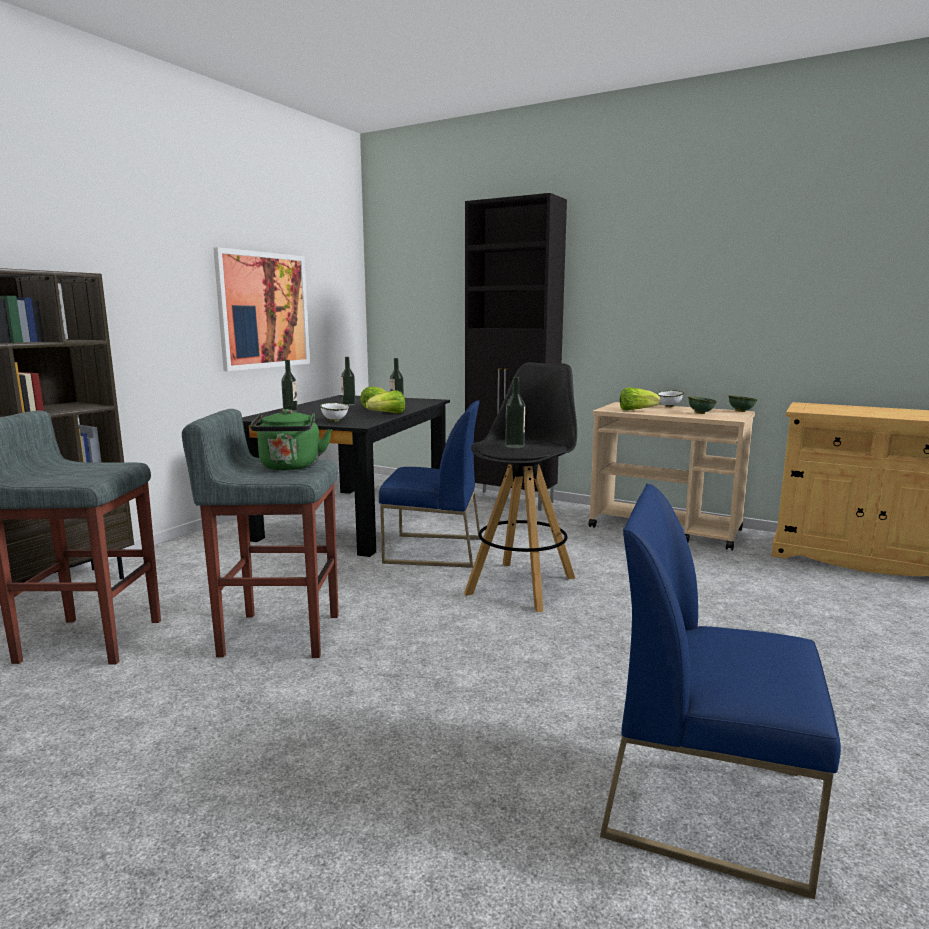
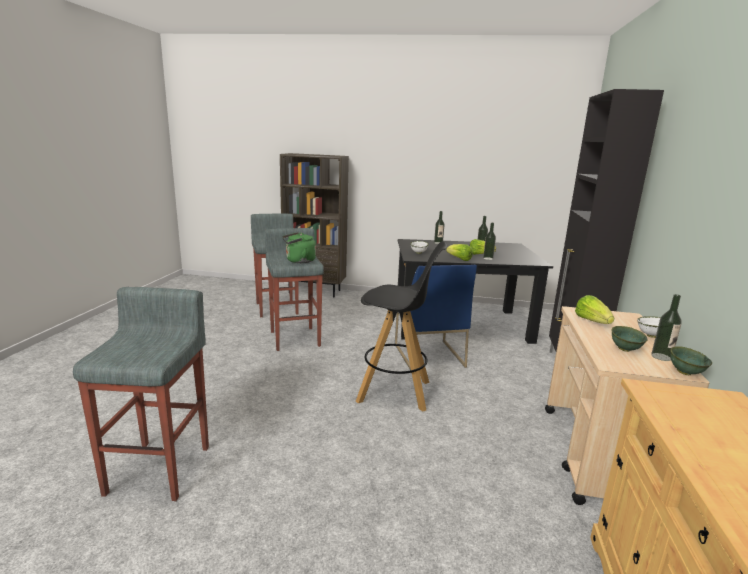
camera: 70 degrees right, 5 degrees up
picture [213,247,310,371] -> none
bottle [505,377,525,449] -> bottle moved to [651,294,682,361]
blue chair [600,484,841,899] -> grey stool [73,287,209,501]

